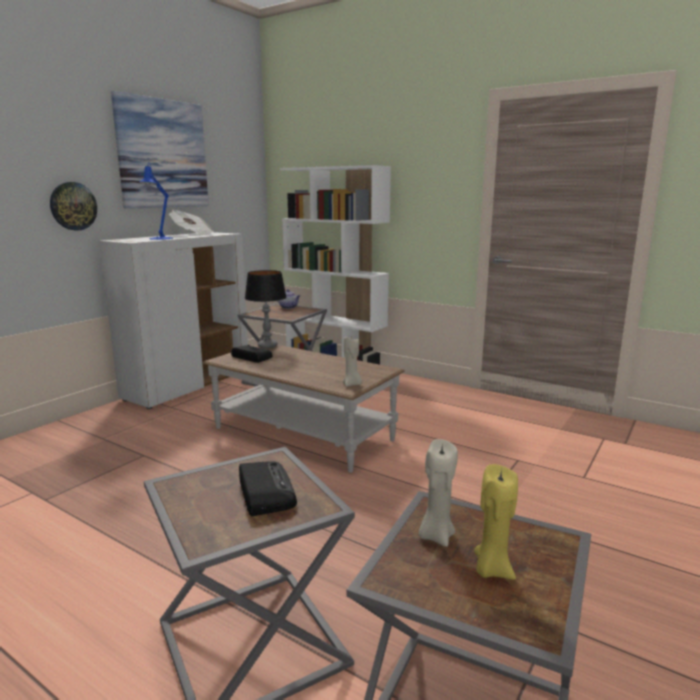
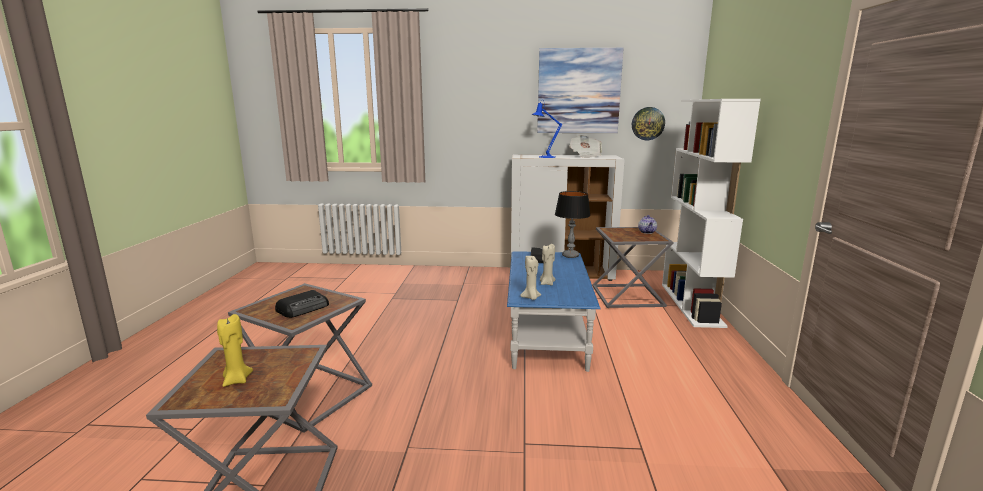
camera: 60 degrees right, 0 degrees up
wall clock [50,182,97,231] -> wall clock moved to [632,107,665,140]
brown coffee table [203,344,405,473] -> blue coffee table [507,251,601,372]
beige candle [419,439,458,547] -> beige candle moved to [540,244,555,285]

